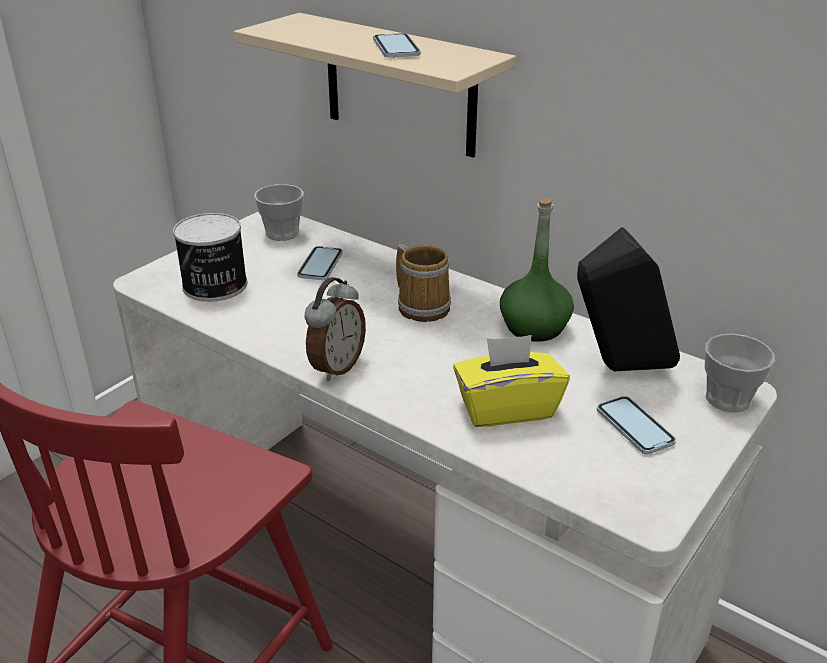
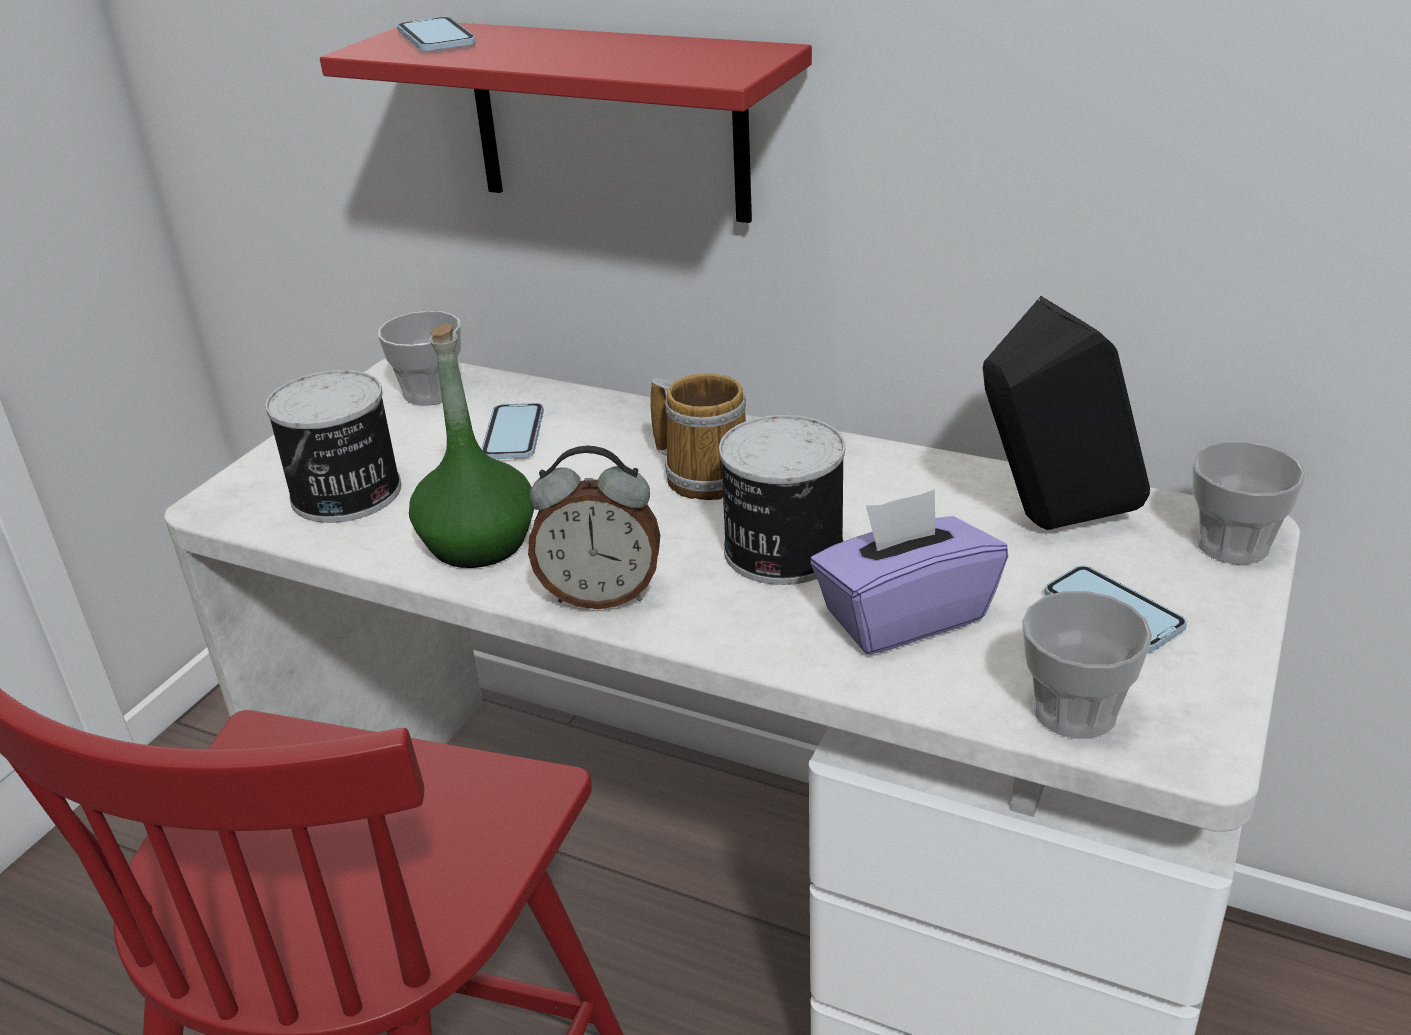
camera: 10 degrees left, 0 degrees up
beige shelf [234,13,516,158] -> red shelf [320,20,812,223]
alarm clock [305,277,366,381] -> alarm clock turned 75 degrees clockwise [528,445,661,609]
phone [373,33,421,58] -> phone moved to [397,17,476,51]
yellow tissue box [453,335,570,427] -> purple tissue box [810,489,1009,654]
green bottle [500,197,574,342] -> green bottle moved to [409,324,534,568]
none -> can [719,415,845,585]
none -> cup [1022,591,1153,739]

